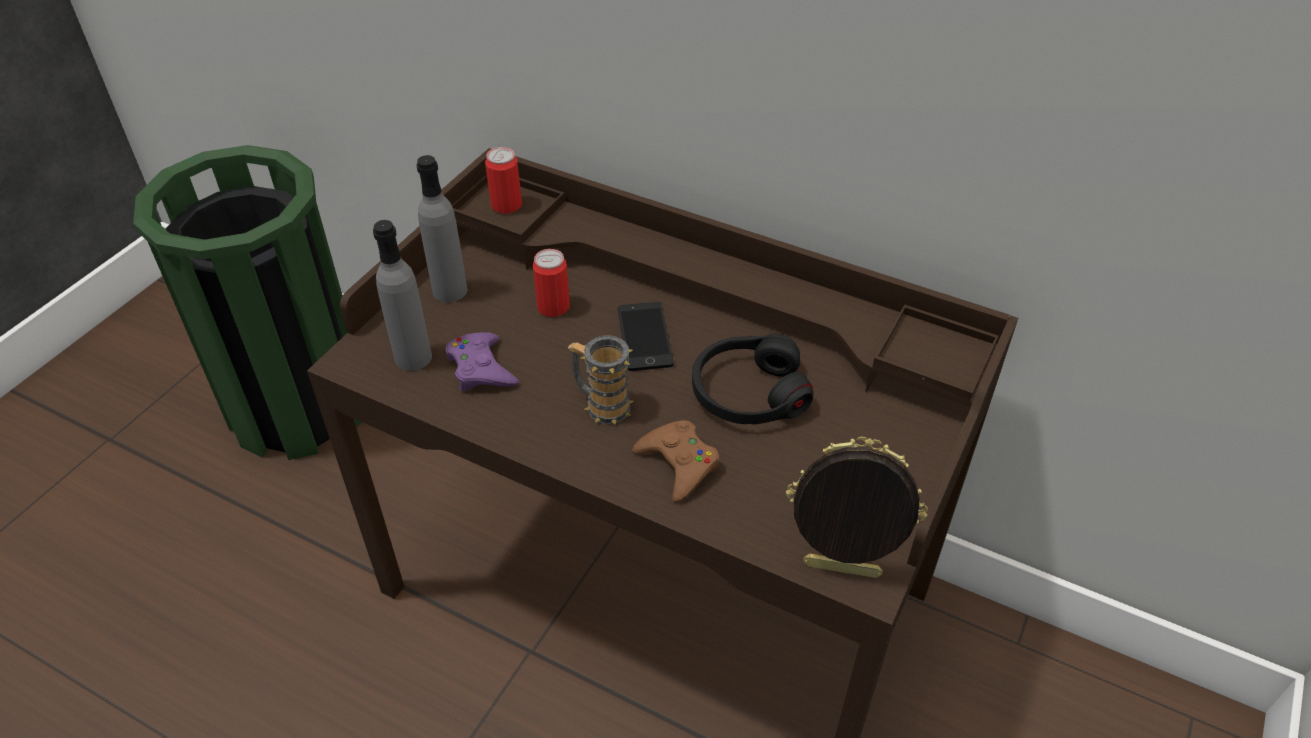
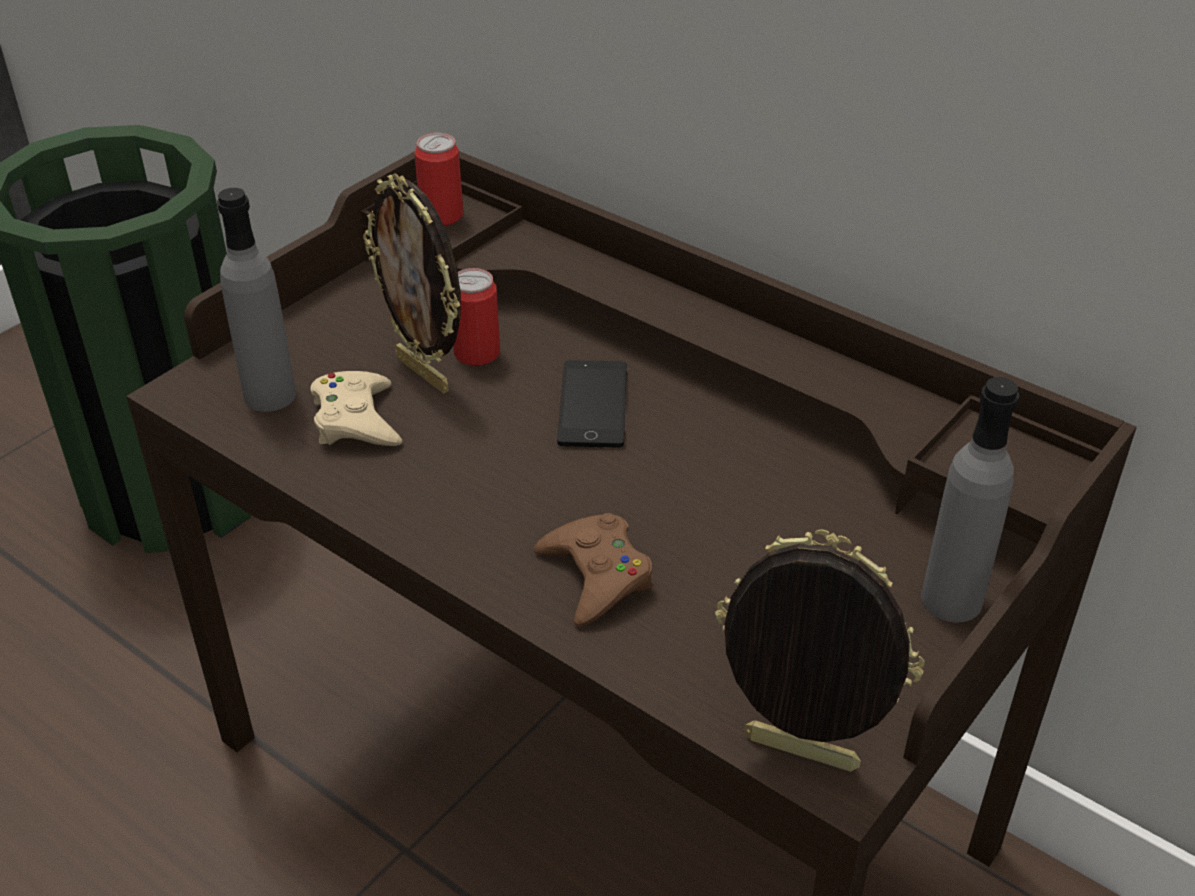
camera: 10 degrees right, 5 degrees down
grey bottle [416,155,468,302] -> grey bottle moved to [921,377,1019,623]
purple game controller [446,332,519,391] -> beige game controller [310,371,402,446]
mug [568,335,634,424] -> none
black headphones [692,334,814,425] -> none
none -> picture frame [363,174,461,394]

